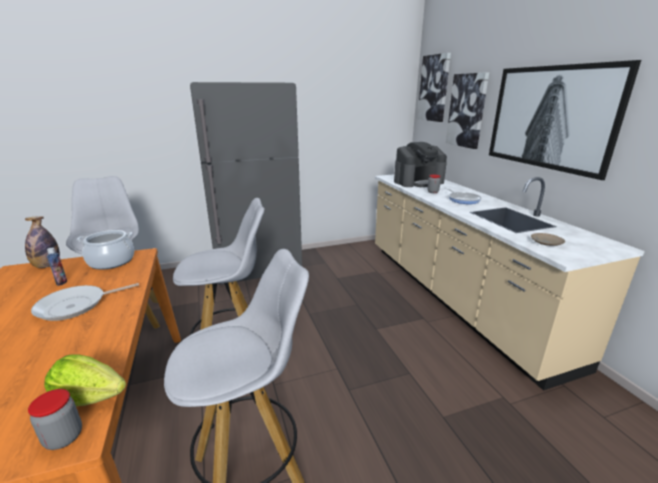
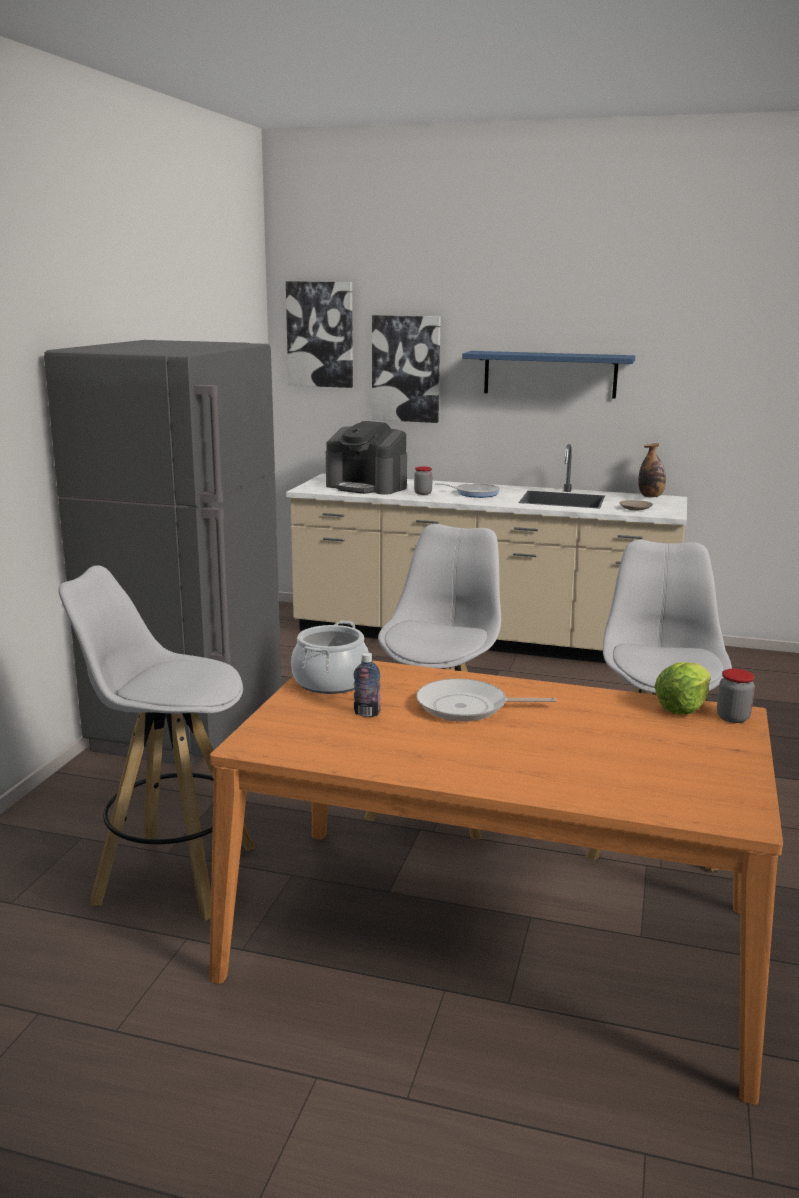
camera: 55 degrees left, 5 degrees down
bottle [25,216,60,268] -> bottle moved to [638,443,666,497]
frying pan [31,283,139,321] -> frying pan turned 90 degrees clockwise [416,679,556,722]
coffee machine [394,142,447,187] -> coffee machine turned 105 degrees clockwise [326,421,407,495]
picture [489,60,641,180] -> blue shelf [462,351,635,398]

